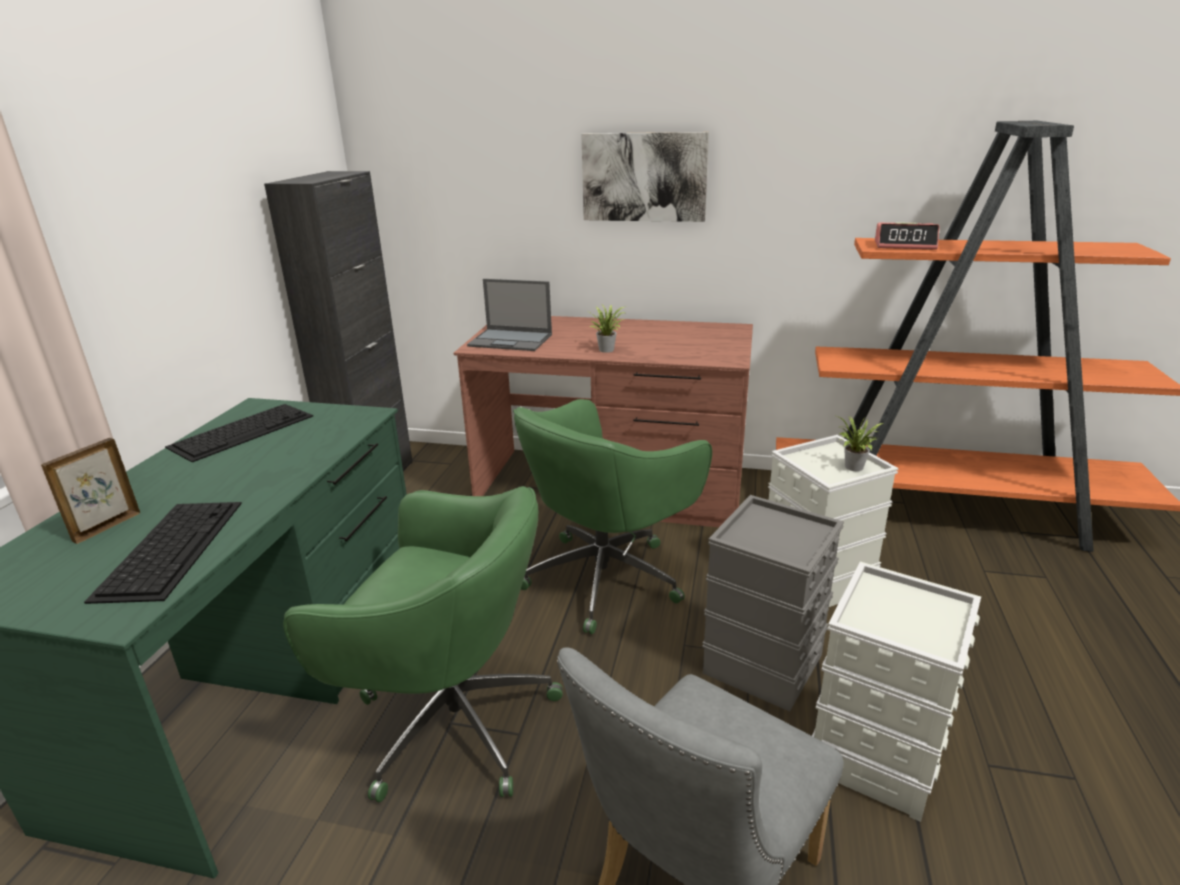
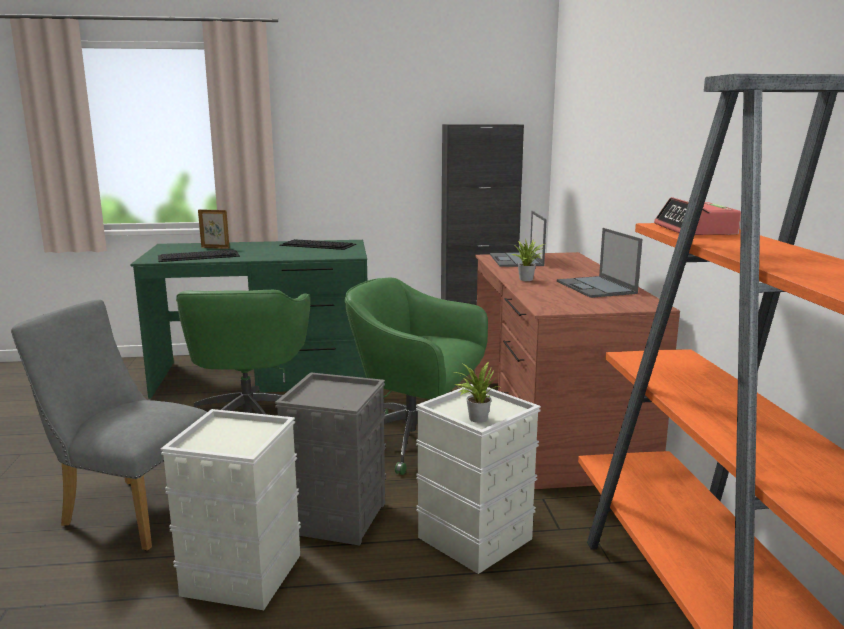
camera: 70 degrees right, 10 degrees down
picture [581,132,709,222] -> none
none -> laptop [557,228,642,298]

